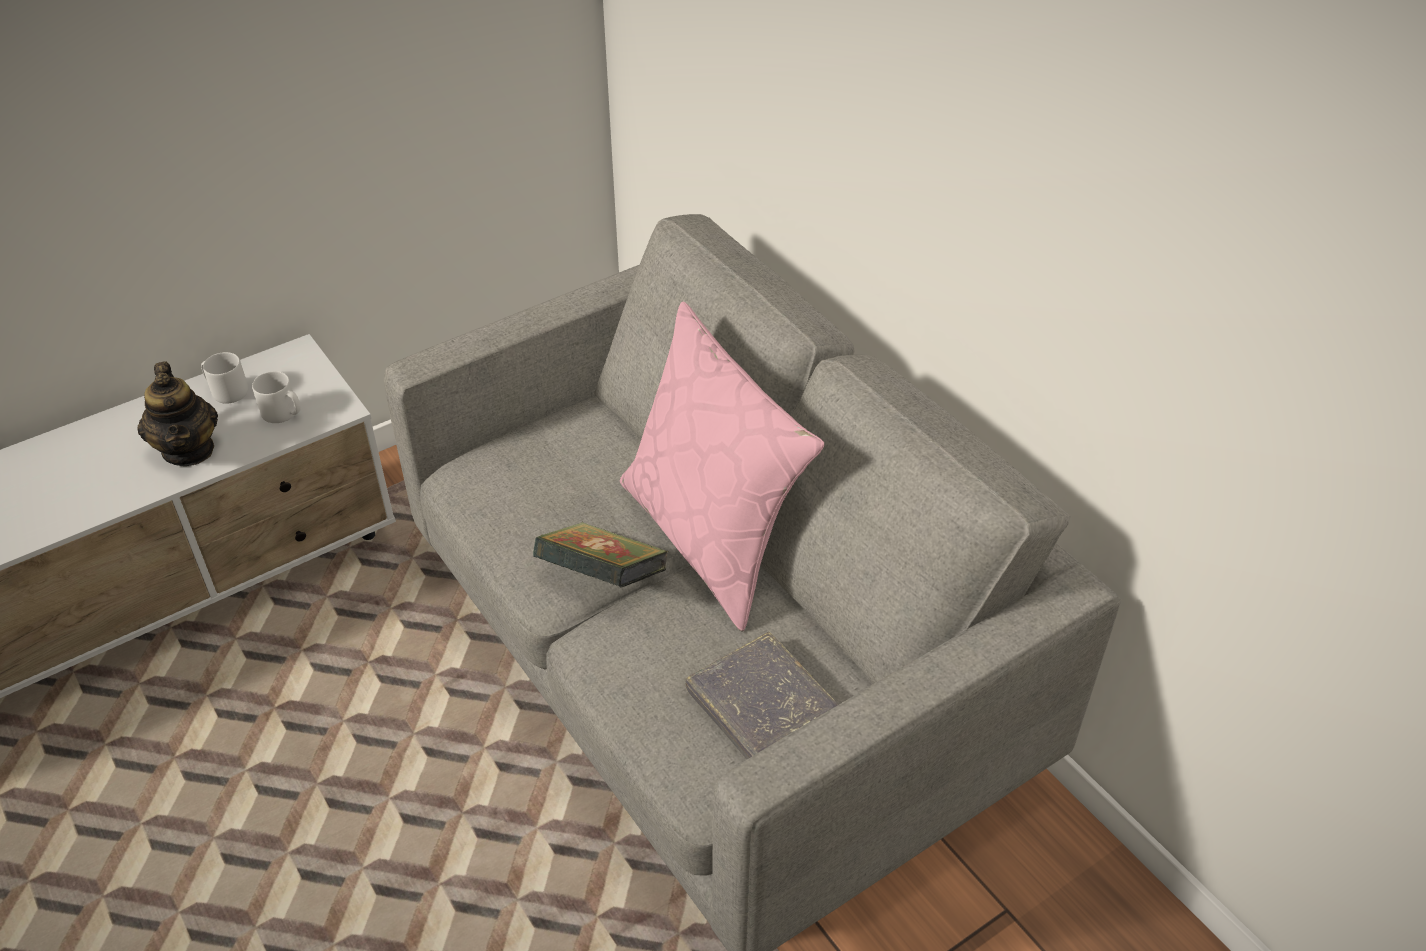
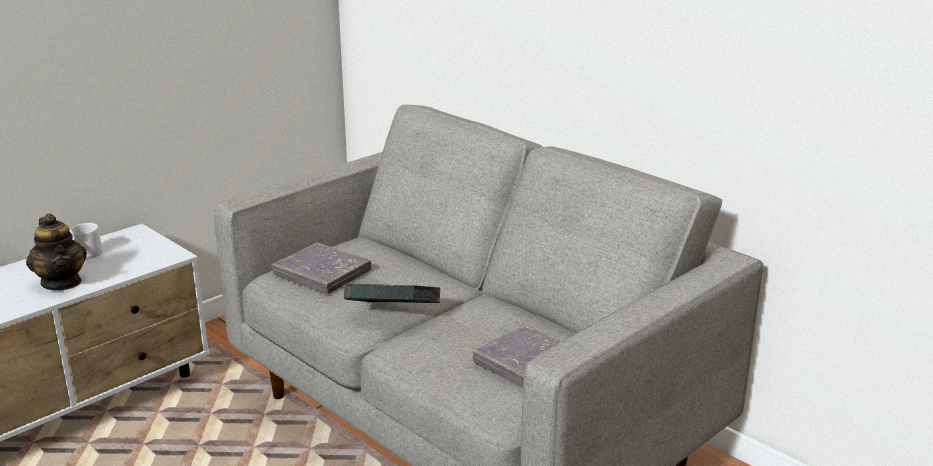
camera: 10 degrees left, 20 degrees down
grey mug [252,371,301,423] -> none
pink pillow [620,301,824,632] -> none
none -> grey book [272,242,372,294]

